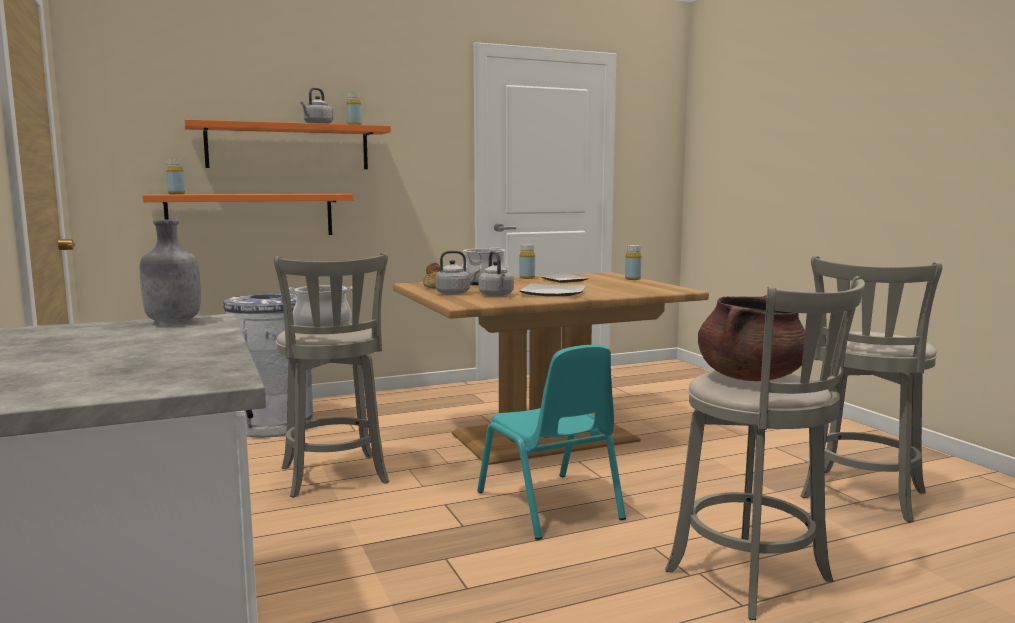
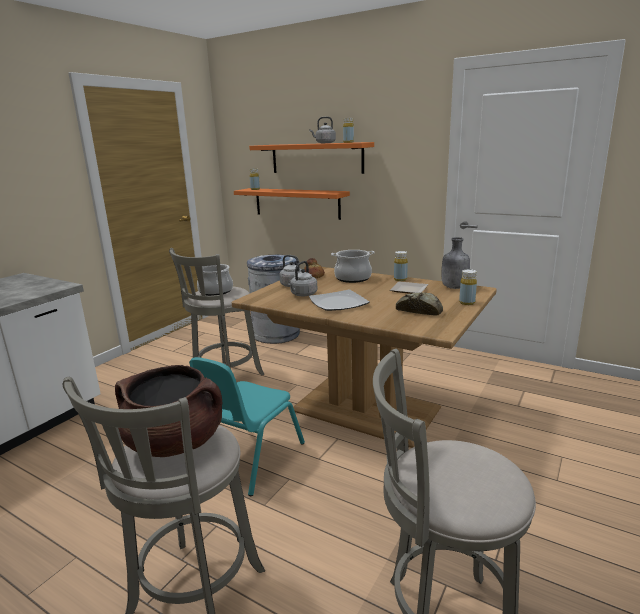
camera: 55 degrees right, 10 degrees up
grey bottle [140,219,201,323] -> grey bottle moved to [442,237,470,289]
none -> bread [396,292,443,316]

